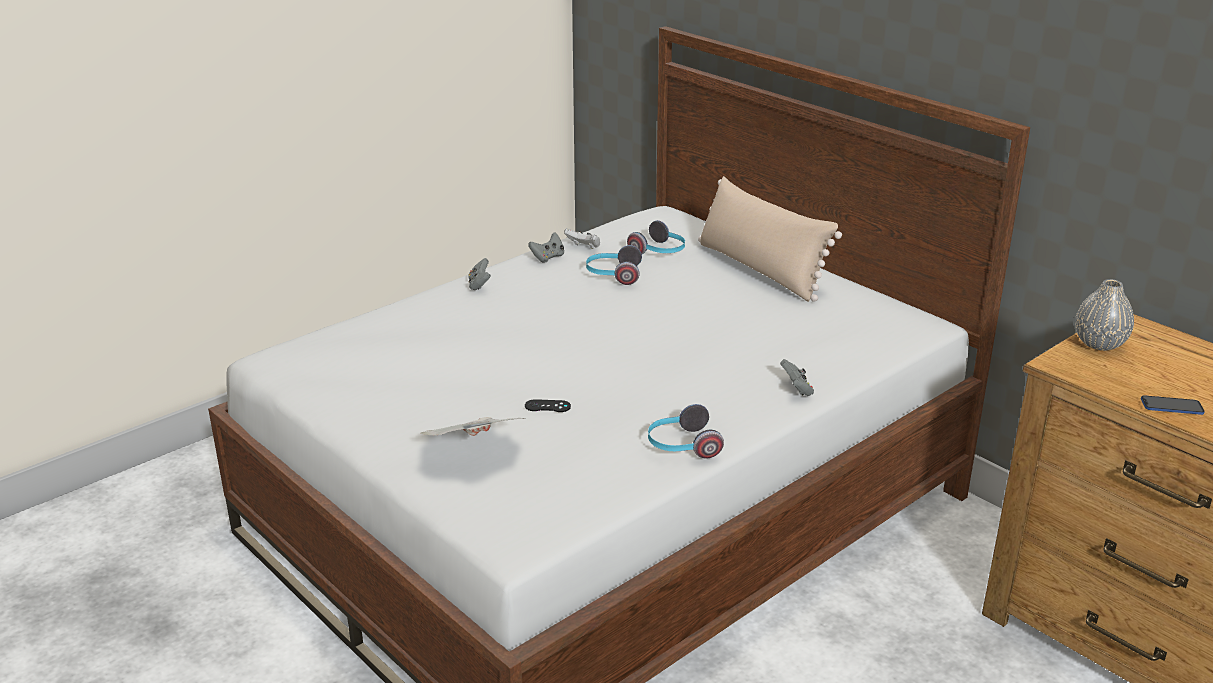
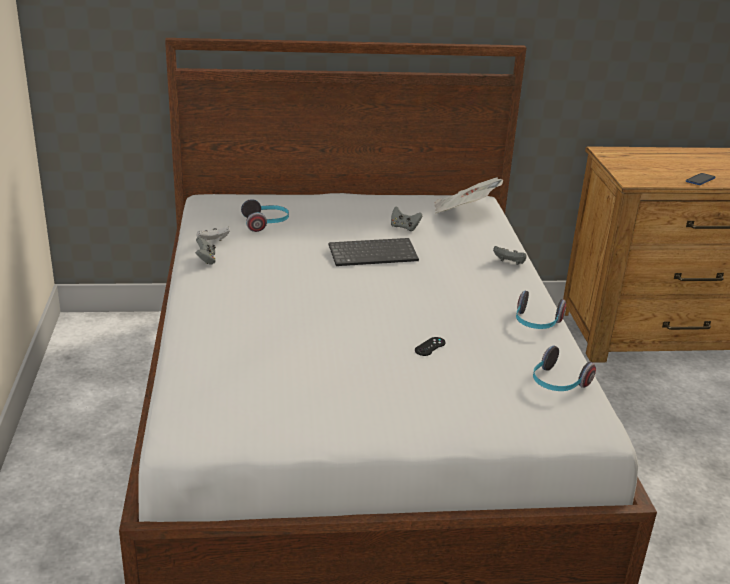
camera: 55 degrees left, 0 degrees up
newspaper [421,417,525,436] -> newspaper moved to [434,177,503,213]
grey game controller [468,258,491,290] -> grey game controller moved to [391,206,422,231]
headphones [586,245,642,285] -> headphones moved to [533,346,596,391]
beige pillow [698,176,842,302] -> none
grey vase [1075,279,1134,351] -> none
none -> keyboard [329,238,419,266]

